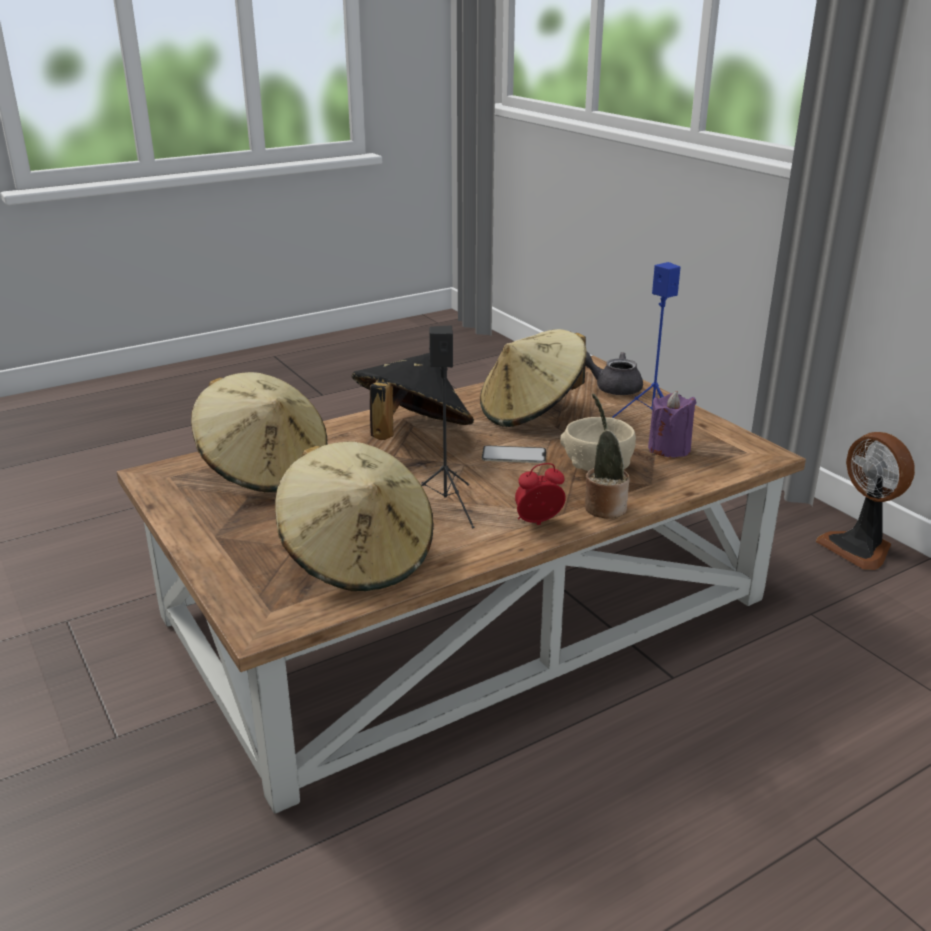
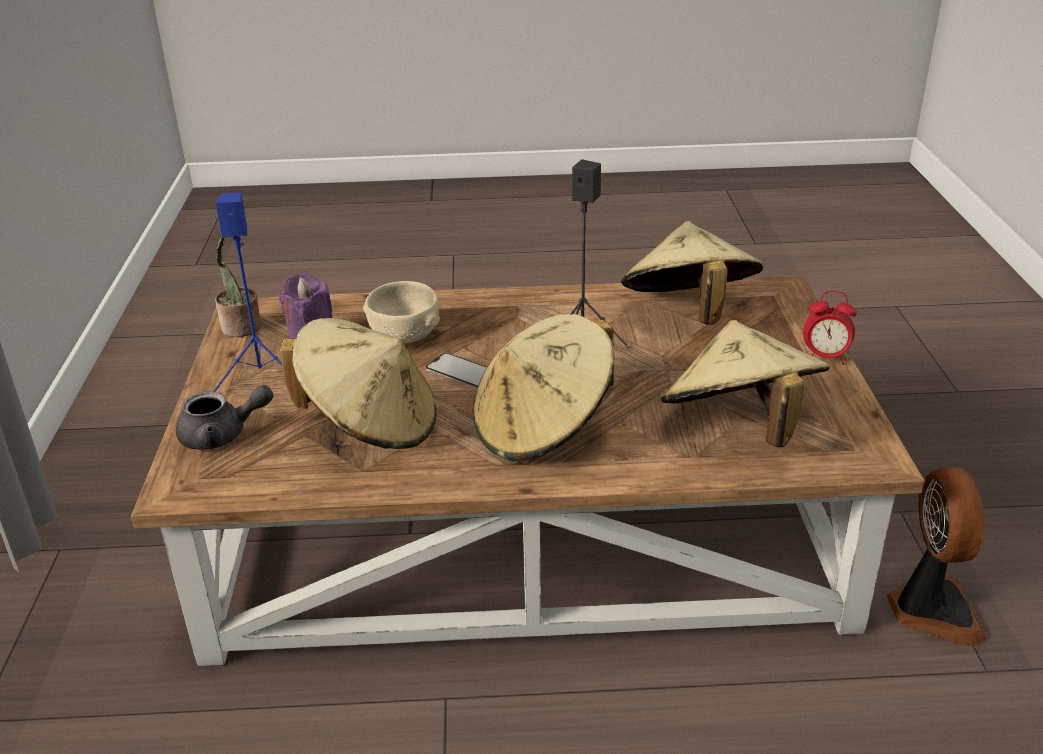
camera: 150 degrees left, 5 degrees up
black hat [351,353,474,440] -> beige hat [473,314,615,462]
alarm clock [515,463,566,525] -> alarm clock moved to [803,291,857,365]
grey teapot [585,352,643,395] -> grey teapot turned 60 degrees counterclockwise [176,385,273,450]
potted plant [585,394,630,518] -> potted plant moved to [215,237,261,337]
fan [816,432,915,570] -> fan moved to [887,467,987,646]

